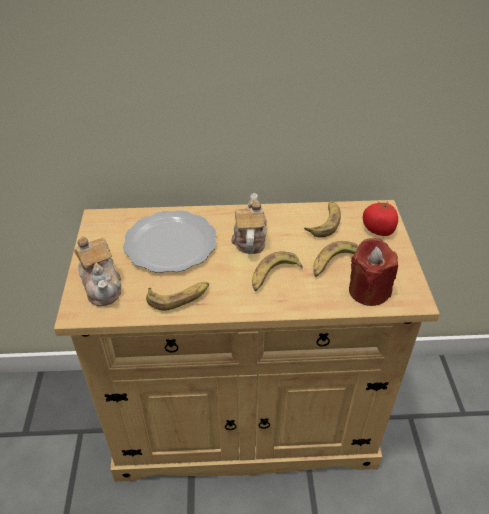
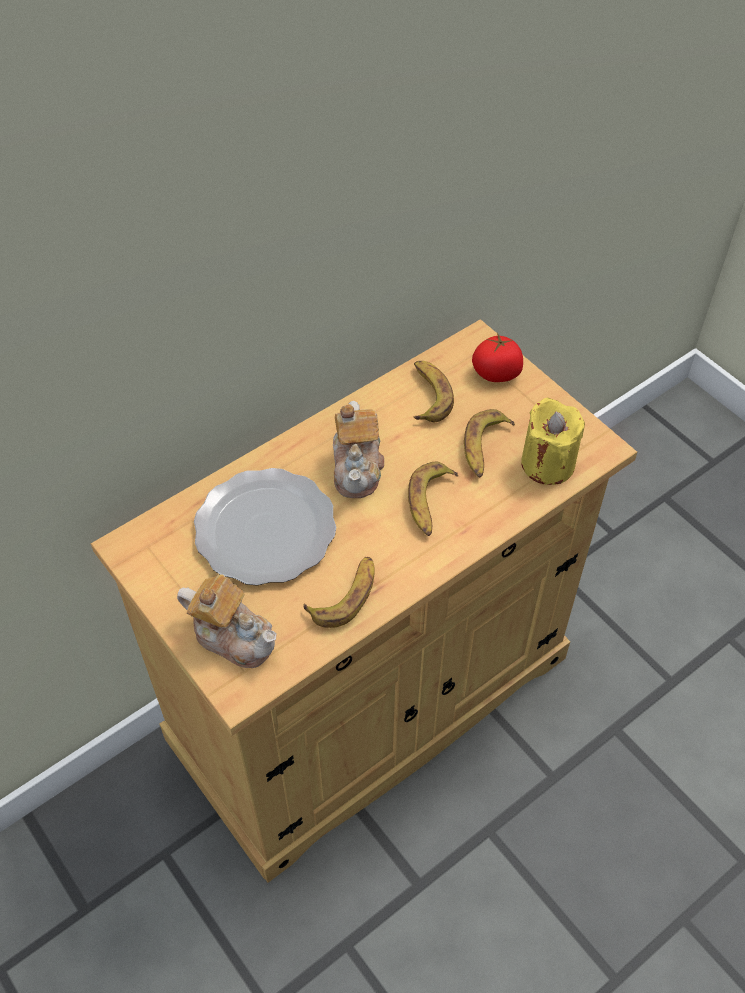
camera: 35 degrees left, 10 degrees up
teapot [232,193,267,254] -> teapot turned 150 degrees counterclockwise [333,401,384,498]
red candle [349,238,398,306] -> yellow candle [521,397,585,485]

